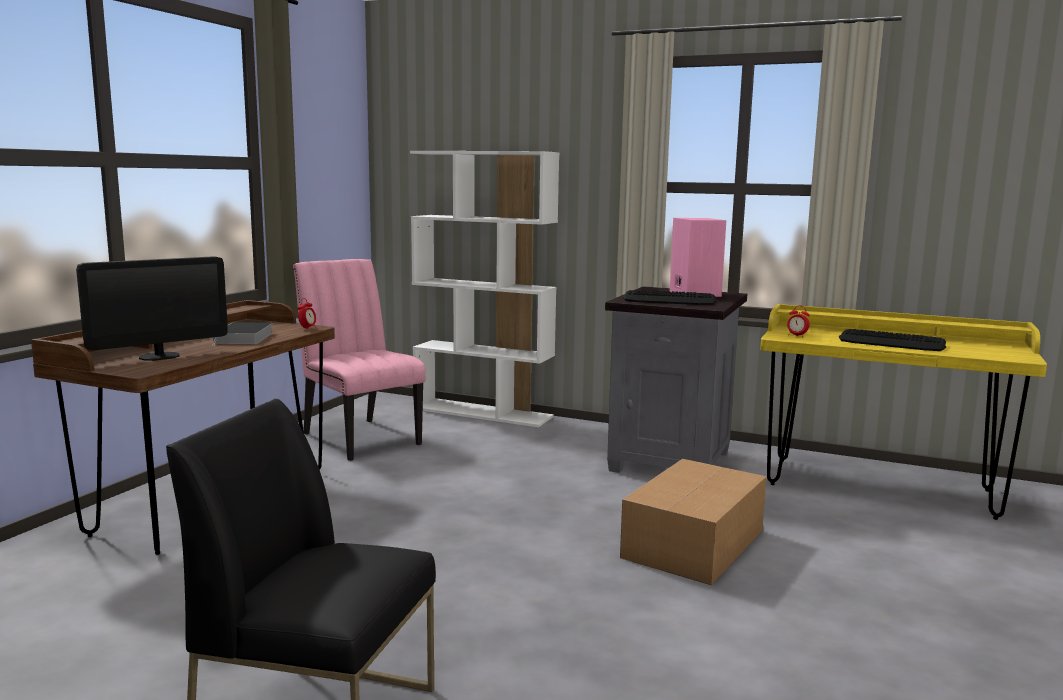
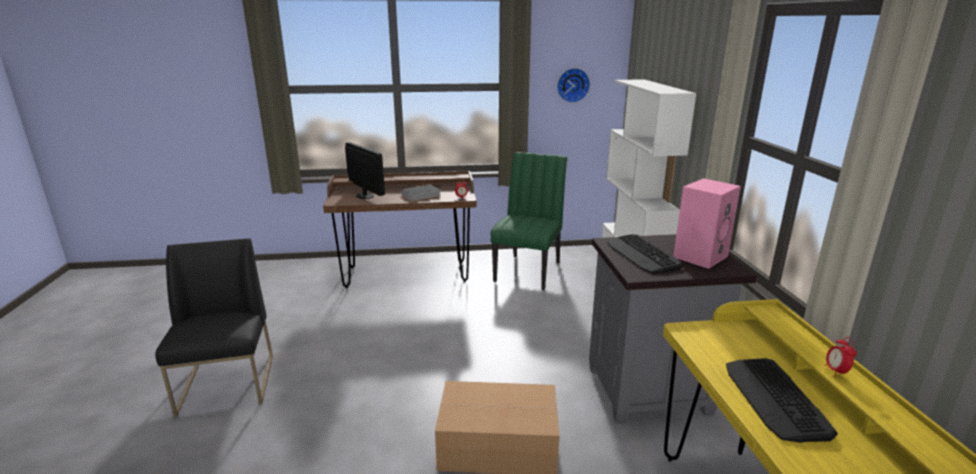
camera: 60 degrees right, 10 degrees up
monitor [76,256,228,361] -> monitor turned 150 degrees counterclockwise [345,142,385,199]
pink chair [293,259,426,461] -> green chair [490,152,567,290]
alarm clock [787,306,809,337] -> alarm clock moved to [825,337,857,377]
none -> wall clock [557,68,590,103]

